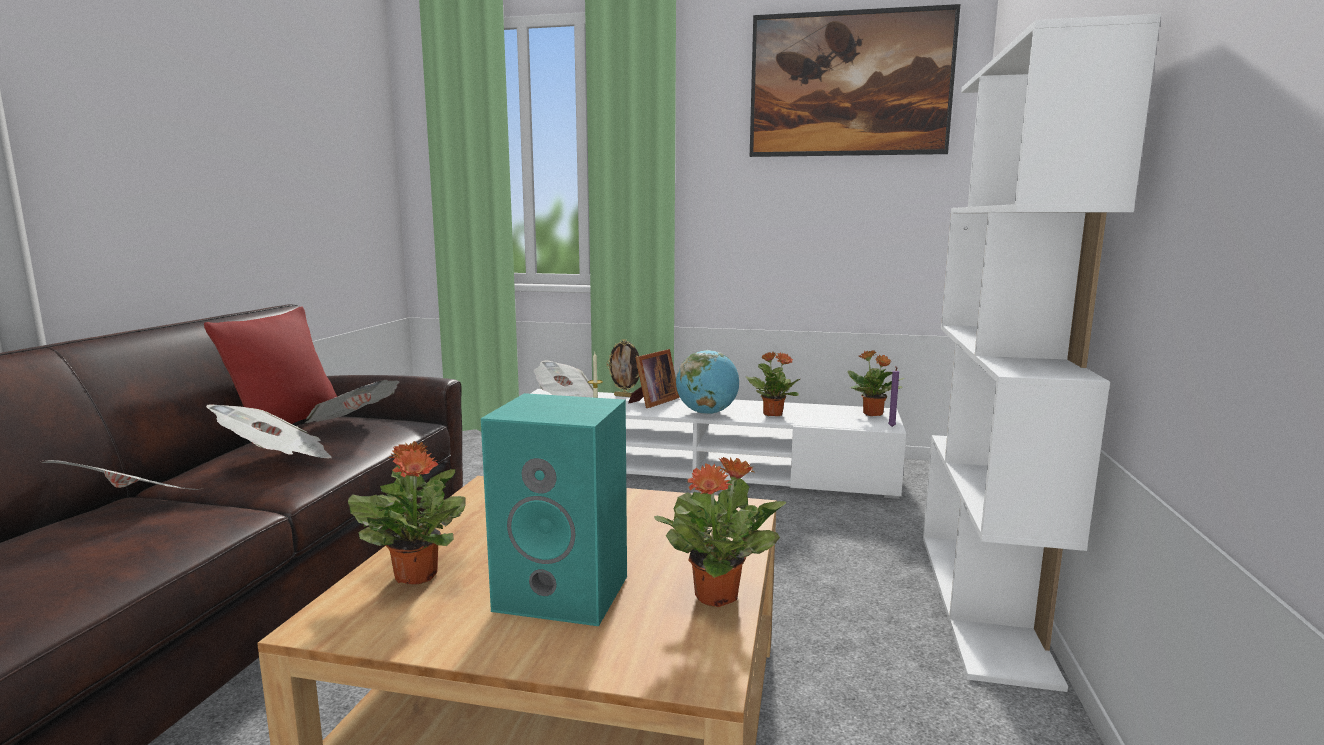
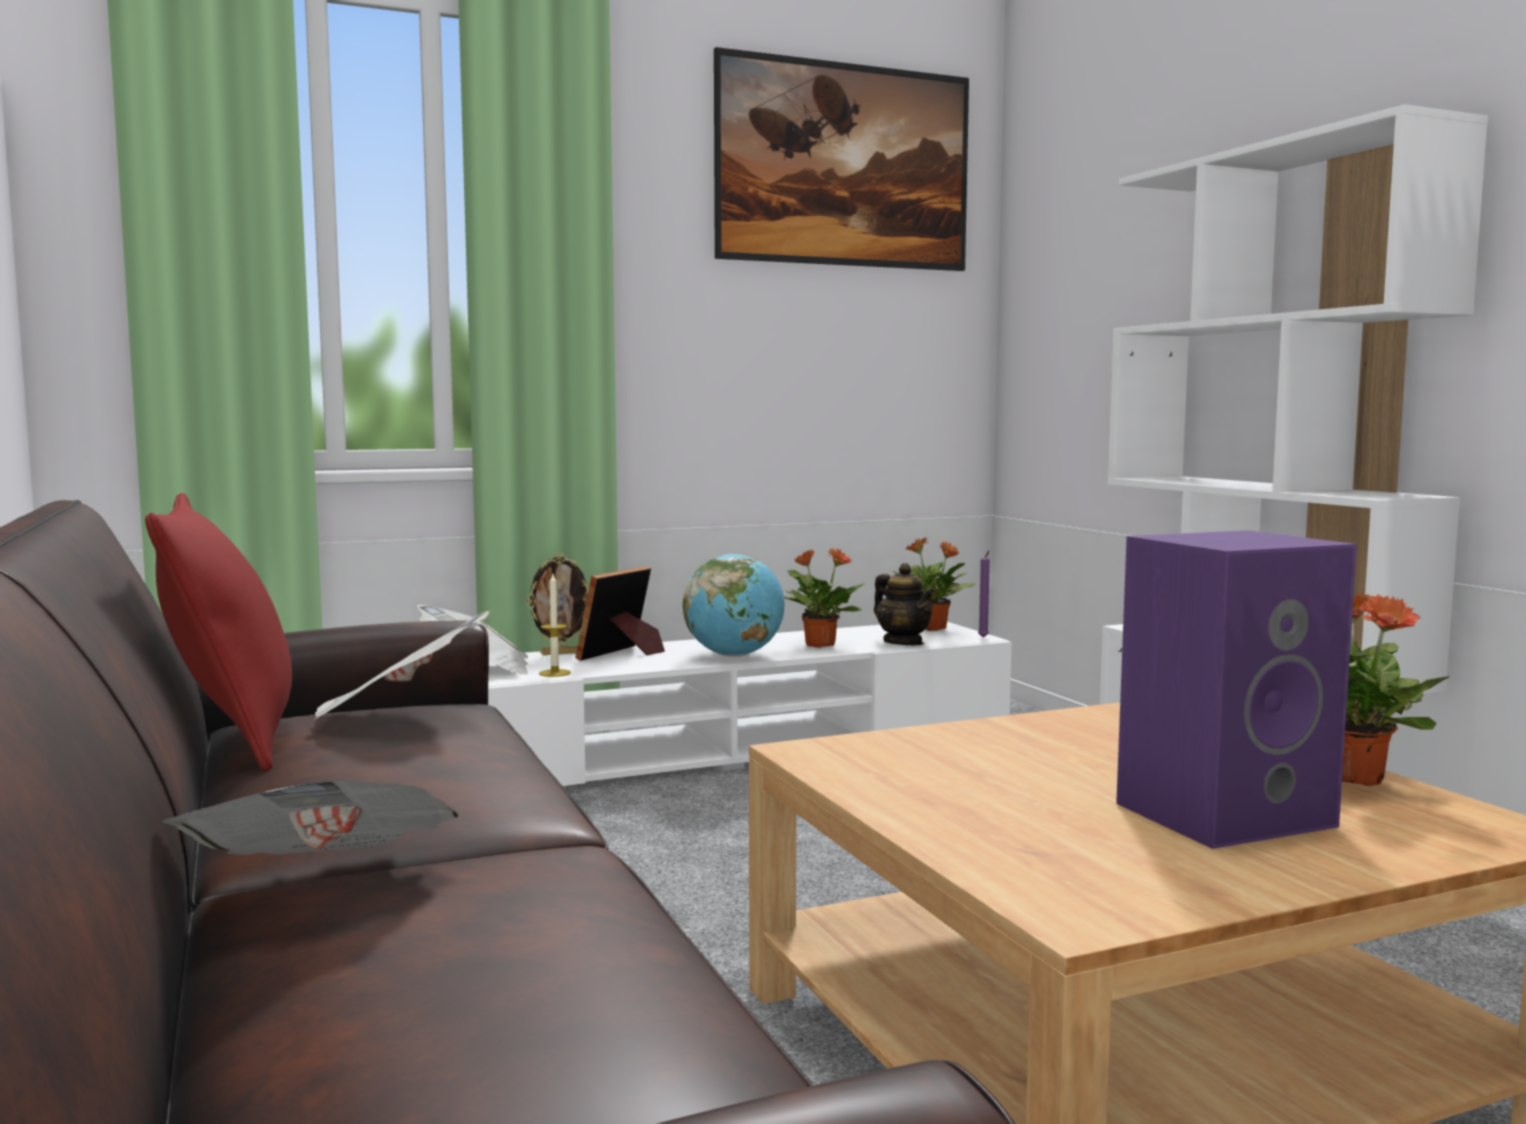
camera: 35 degrees left, 5 degrees down
newspaper [206,405,332,458] -> none
potted plant [348,441,466,584] -> none
turquoise speaker [481,393,627,626] -> purple speaker [1116,530,1357,849]
picture frame [628,349,680,408] -> picture frame turned 150 degrees counterclockwise [575,566,665,661]
none -> teapot [874,563,935,645]

